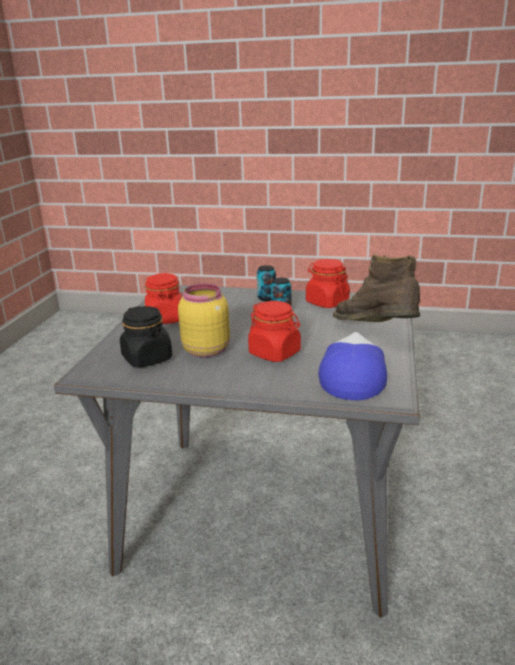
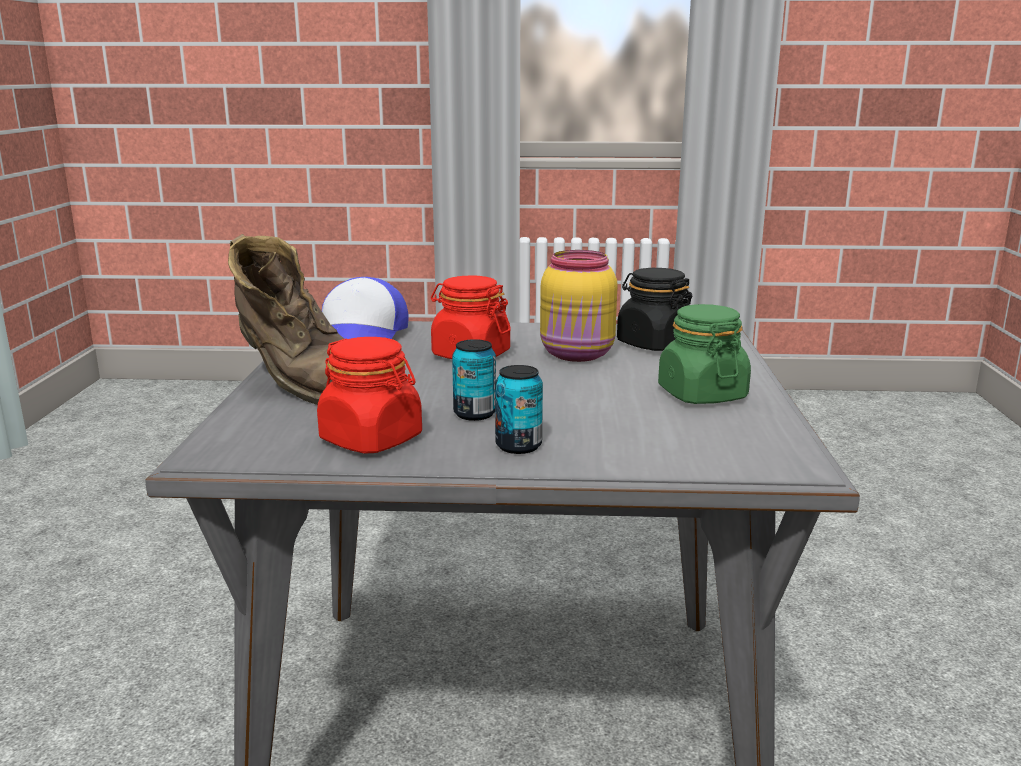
camera: 170 degrees right, 5 degrees down
red jar [145,273,182,324] -> green jar [658,304,751,404]

